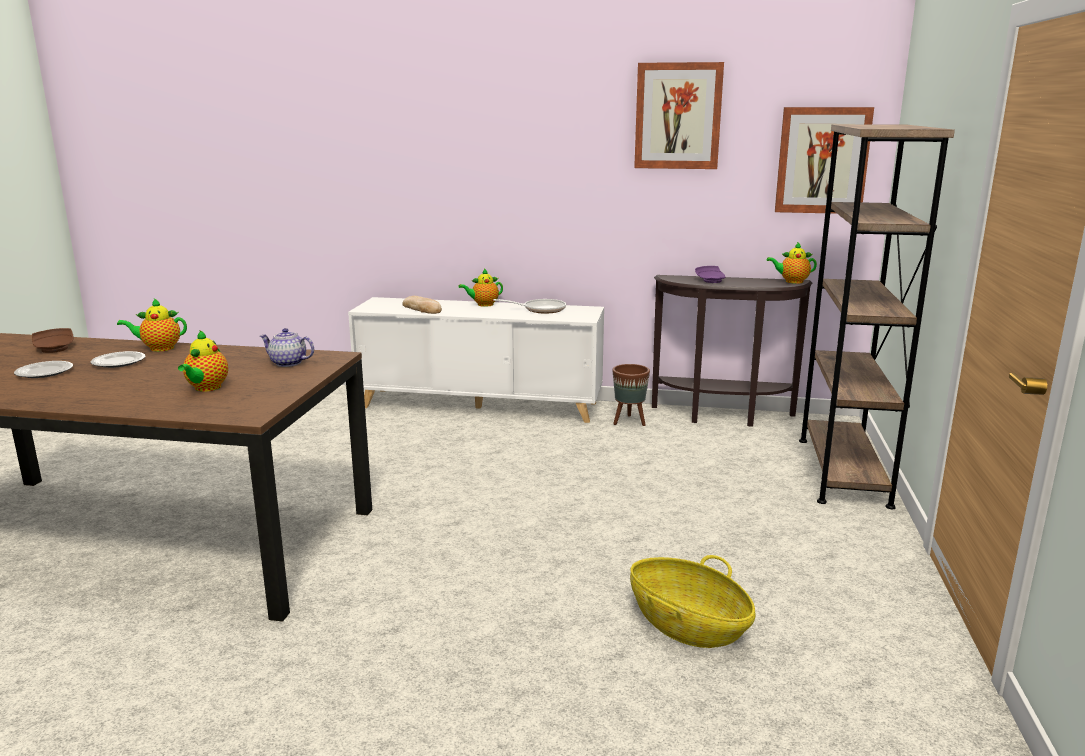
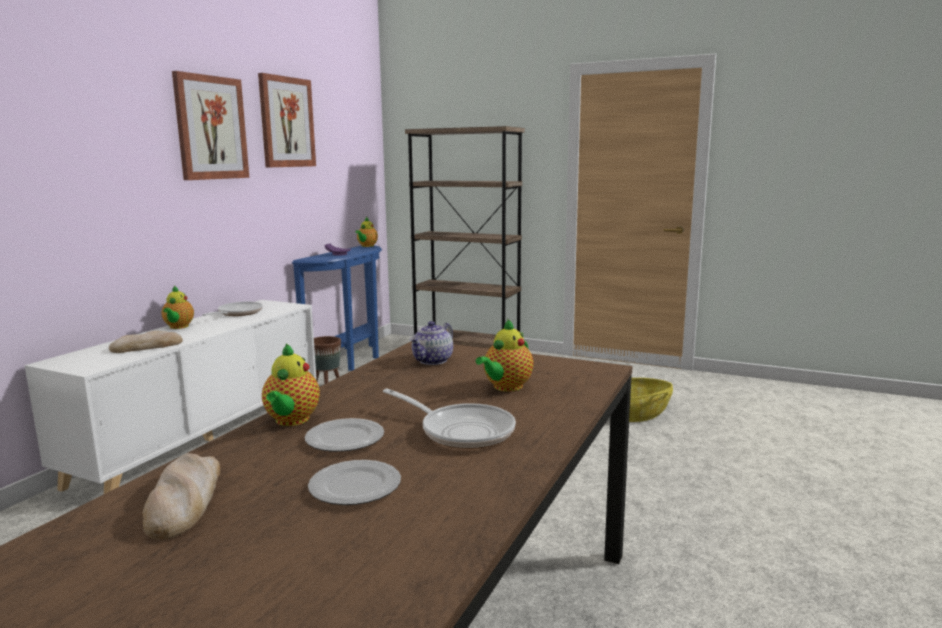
camera: 75 degrees left, 5 degrees down
brown plate [32,328,74,353] -> bread [142,453,220,540]
teapot [178,330,228,392] -> teapot turned 105 degrees clockwise [476,319,534,392]
brown console table [652,275,812,427] -> blue console table [292,245,382,371]
picture [775,107,874,214] -> picture moved to [172,71,249,180]
none -> frying pan [383,388,516,449]

